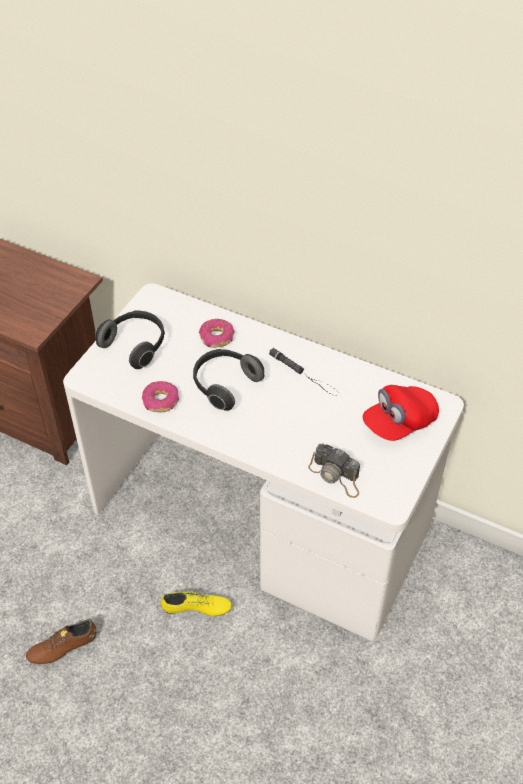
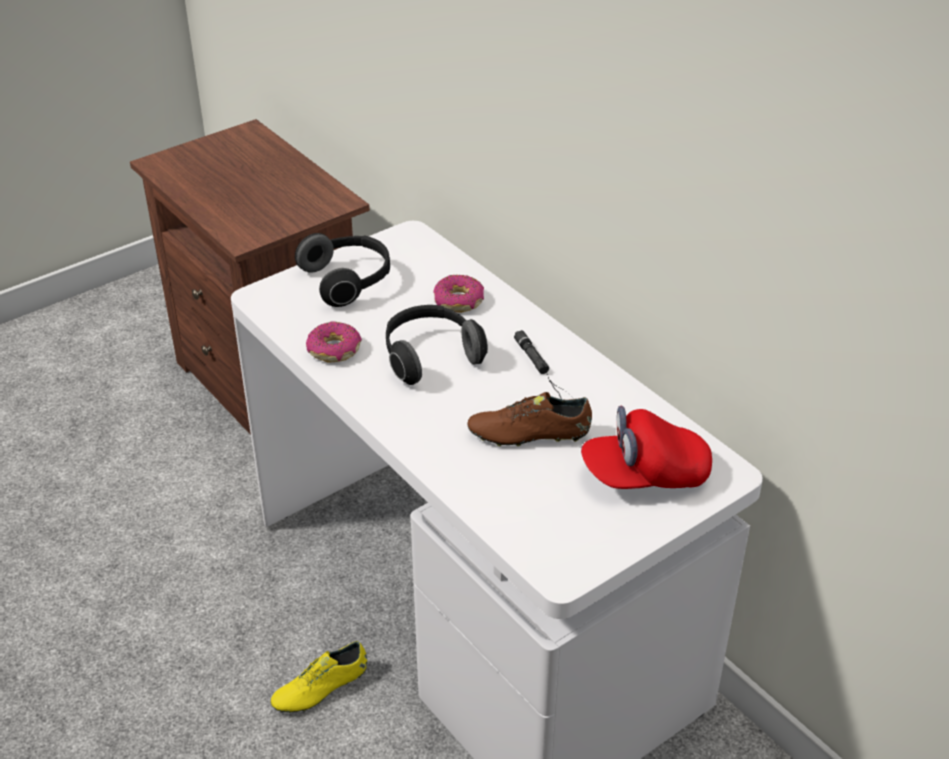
camera: 25 degrees right, 10 degrees down
brown shoe [26,619,96,664] -> brown shoe moved to [467,392,592,446]
yellow shoe [161,591,232,616] -> yellow shoe turned 120 degrees clockwise [271,641,367,713]
camera [308,444,360,498] -> none

